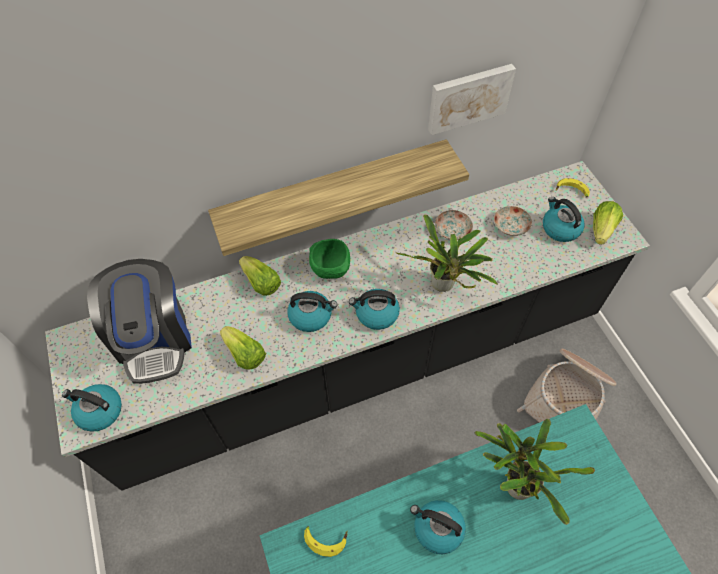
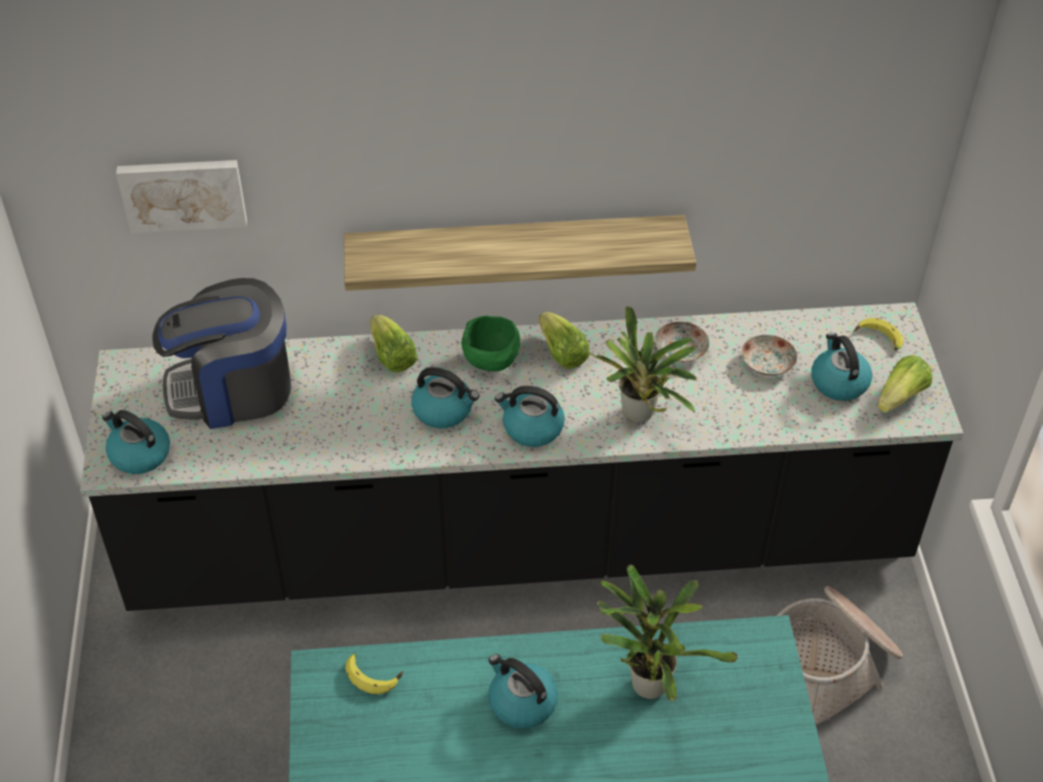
camera: 15 degrees right, 10 degrees down
coffee machine [87,259,192,384] -> coffee machine turned 75 degrees clockwise [152,278,291,429]
lettuce [220,326,266,370] -> lettuce moved to [538,312,590,369]
picture [428,64,516,135] -> picture moved to [116,160,247,233]

